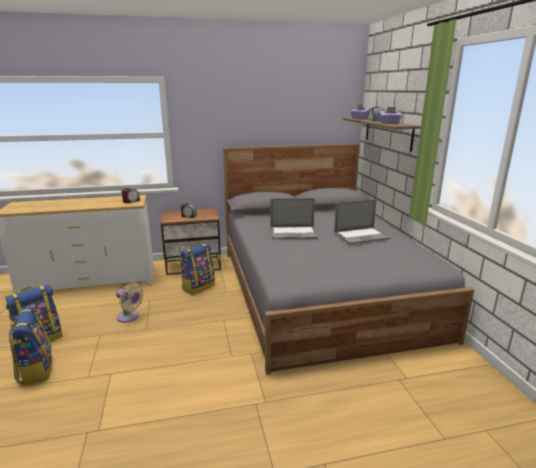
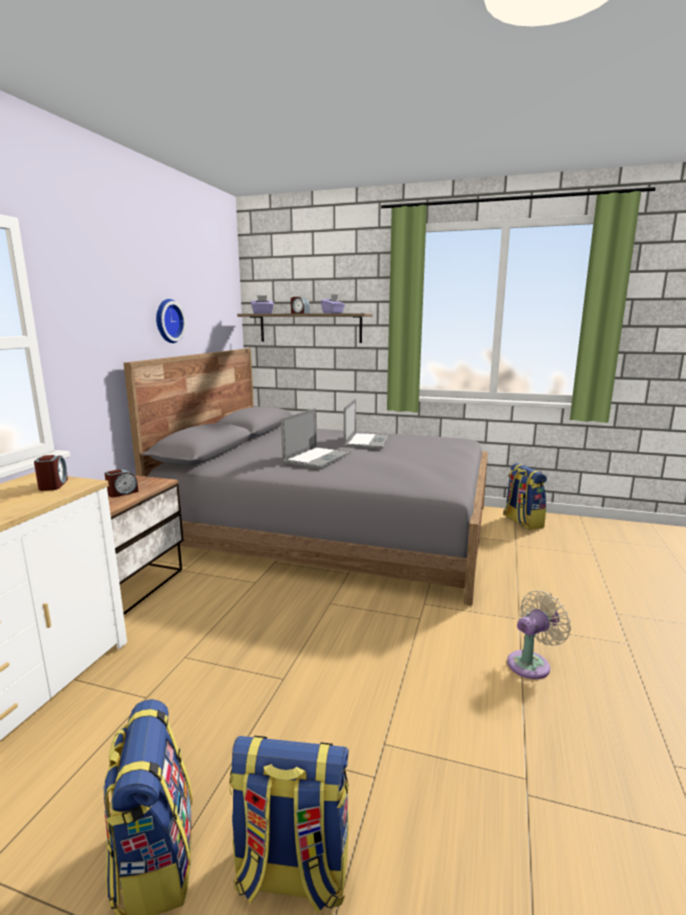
camera: 60 degrees left, 5 degrees down
beige fan [116,282,144,323] -> beige fan moved to [507,590,571,679]
backpack [180,243,215,295] -> backpack moved to [503,463,547,530]
none -> wall clock [156,299,186,343]

